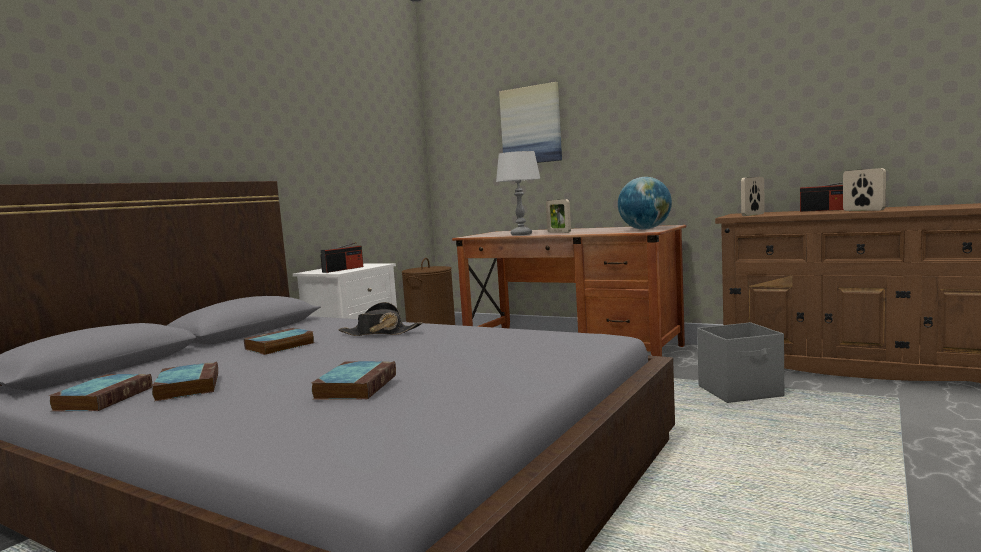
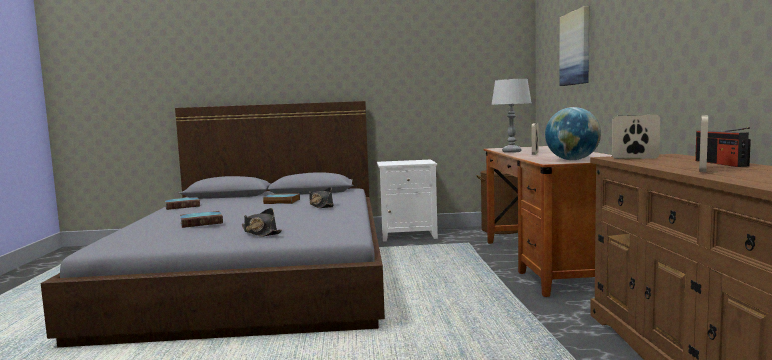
camera: 55 degrees right, 0 degrees up
book [152,361,218,401] -> none
radio [320,242,363,273] -> none
grey storage box [697,322,784,403] -> none
none -> black hat [242,208,282,237]

